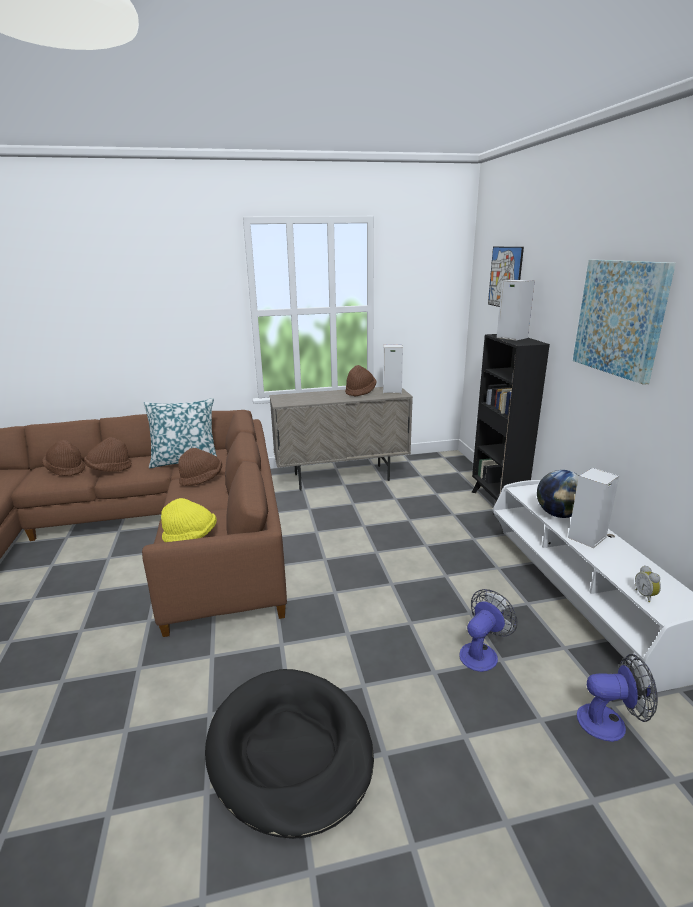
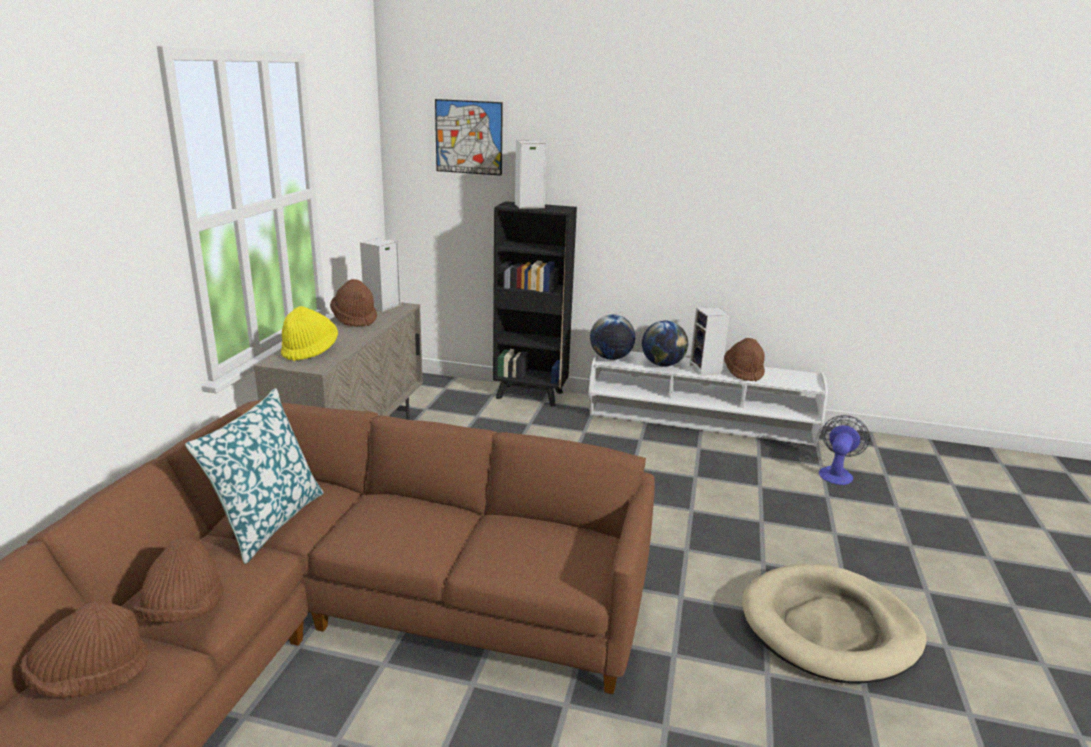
camera: 65 degrees left, 0 degrees up
yellow hat [161,498,217,542] -> yellow hat moved to [281,306,338,361]
brown hat [178,448,222,486] -> brown hat moved to [724,338,765,381]
black dog bed [205,669,374,839] -> beige dog bed [742,564,926,684]
fan [459,589,518,672] -> none
picture [573,259,676,385] -> none
alarm clock [635,565,661,602] -> none
none -> globe [590,315,635,360]

